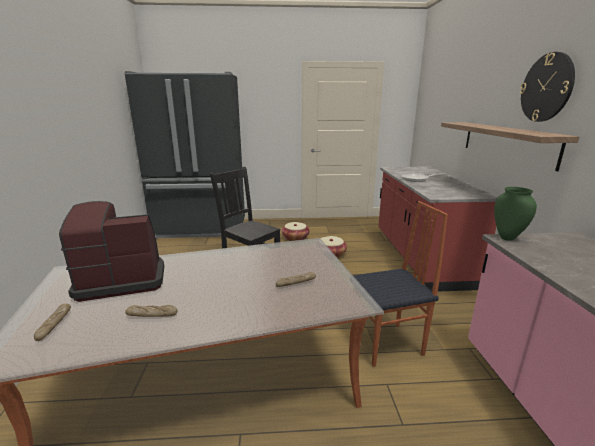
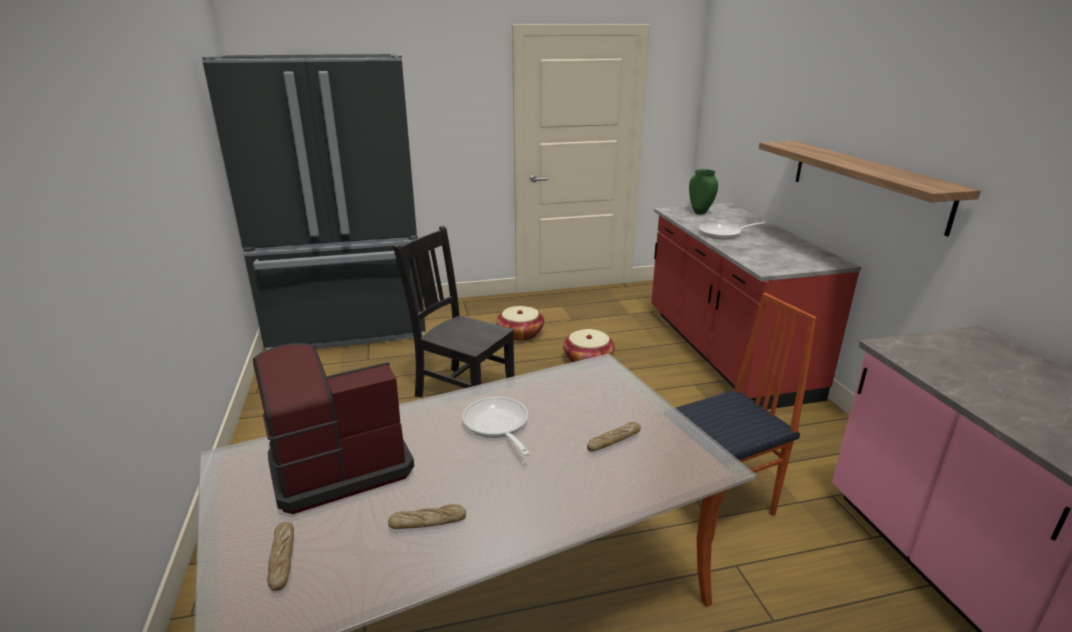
camera: 10 degrees left, 5 degrees up
green vase [494,187,537,241] -> green vase moved to [689,169,718,214]
wall clock [520,52,575,122] -> none
none -> frying pan [462,396,530,456]

